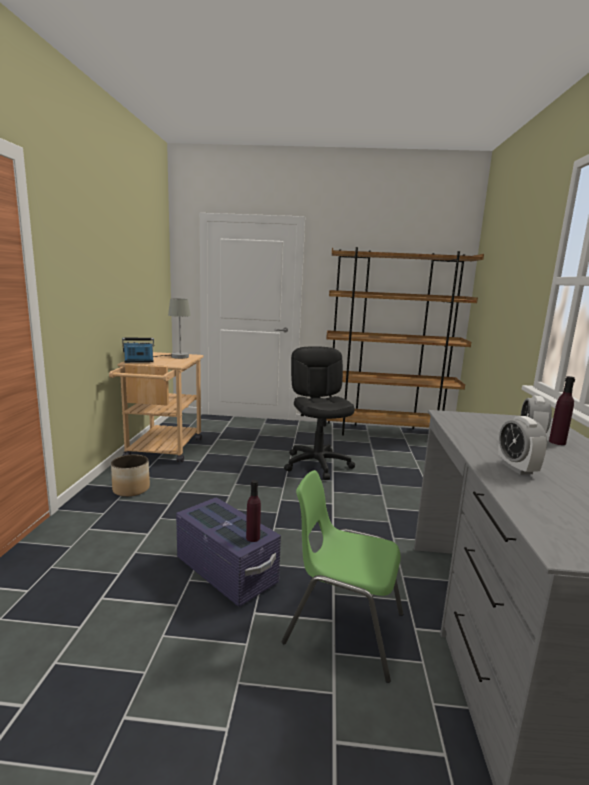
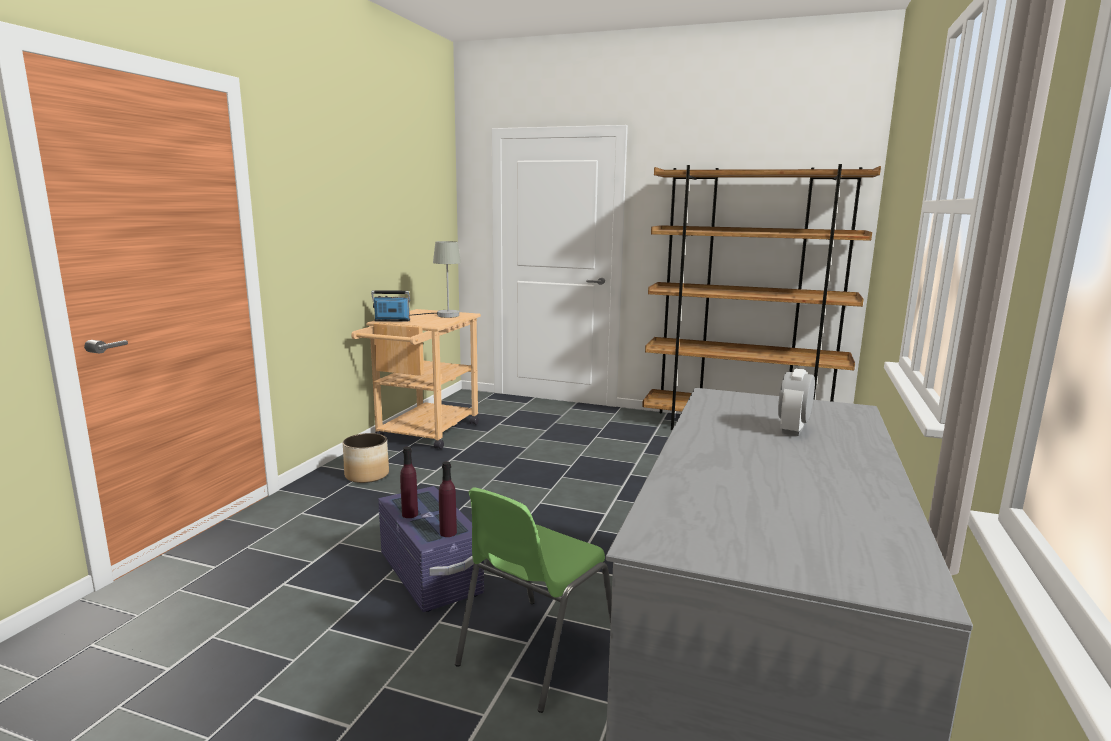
camera: 15 degrees right, 0 degrees up
green chair [282,470,403,683] -> green chair turned 90 degrees counterclockwise [455,488,612,713]
black office chair [284,346,355,480] -> none
alarm clock [498,416,547,475] -> none
purple bottle [549,376,575,445] -> purple bottle moved to [400,447,418,518]

